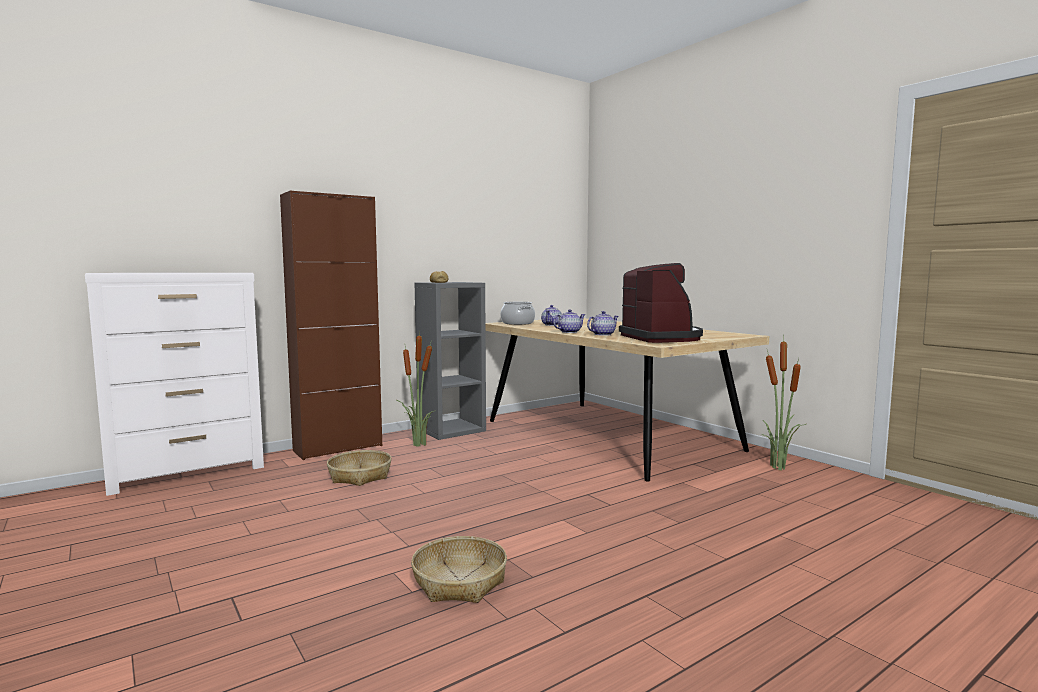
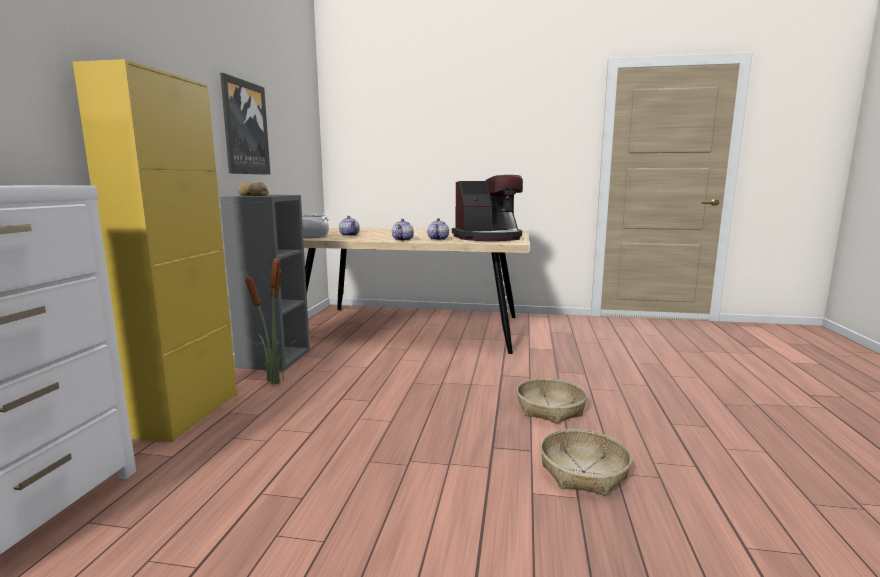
camera: 45 degrees left, 5 degrees up
brown cabinet [280,191,382,460] -> yellow cabinet [73,59,237,443]
basket [327,450,392,486] -> basket moved to [517,378,587,424]
coffee machine [619,263,703,343] -> coffee machine turned 135 degrees clockwise [452,175,523,241]
potted plant [762,337,806,471] -> none
none -> picture [220,73,270,175]

